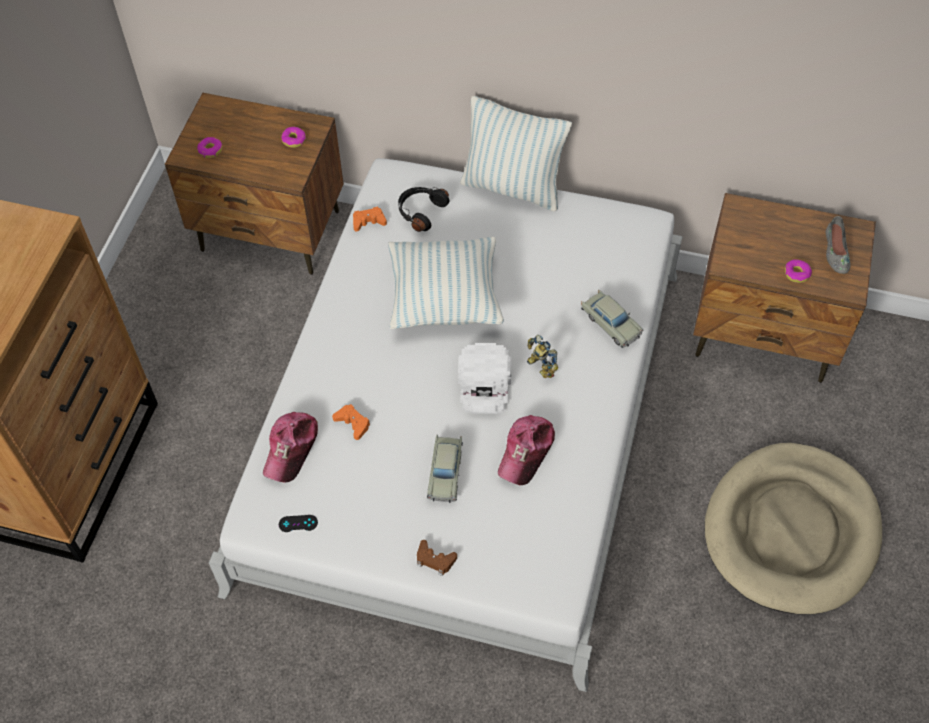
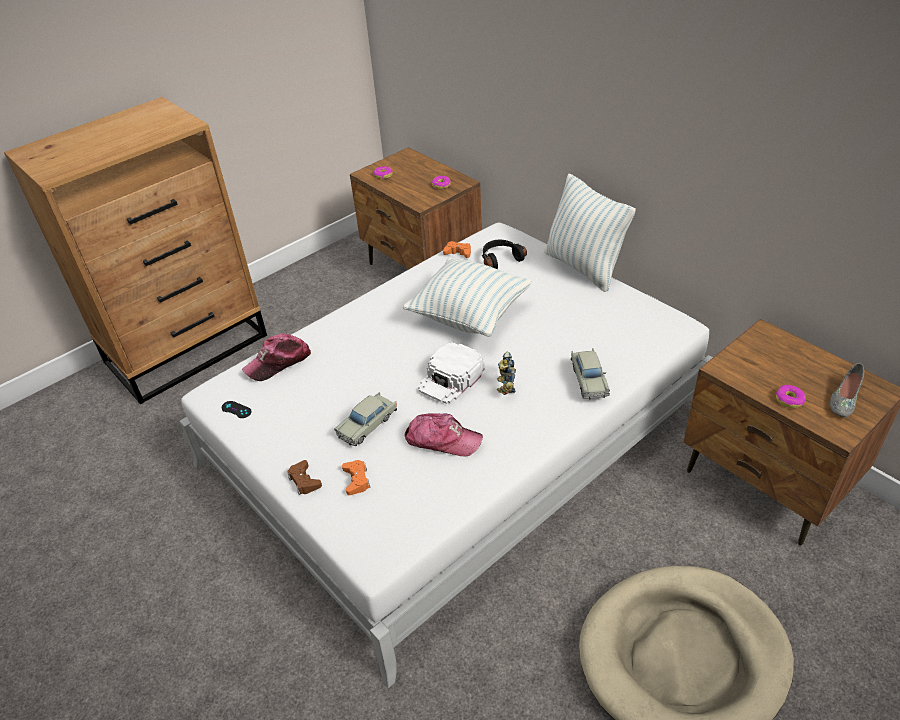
camera: 35 degrees right, 15 degrees down
orange game controller [332,404,370,440] -> orange game controller moved to [342,460,370,495]
cap [498,415,555,485] -> cap turned 135 degrees counterclockwise [404,413,483,456]

